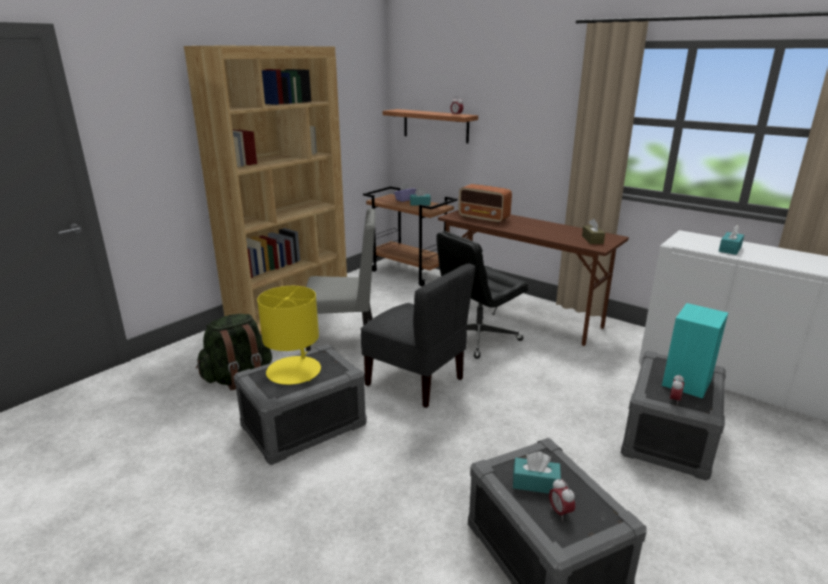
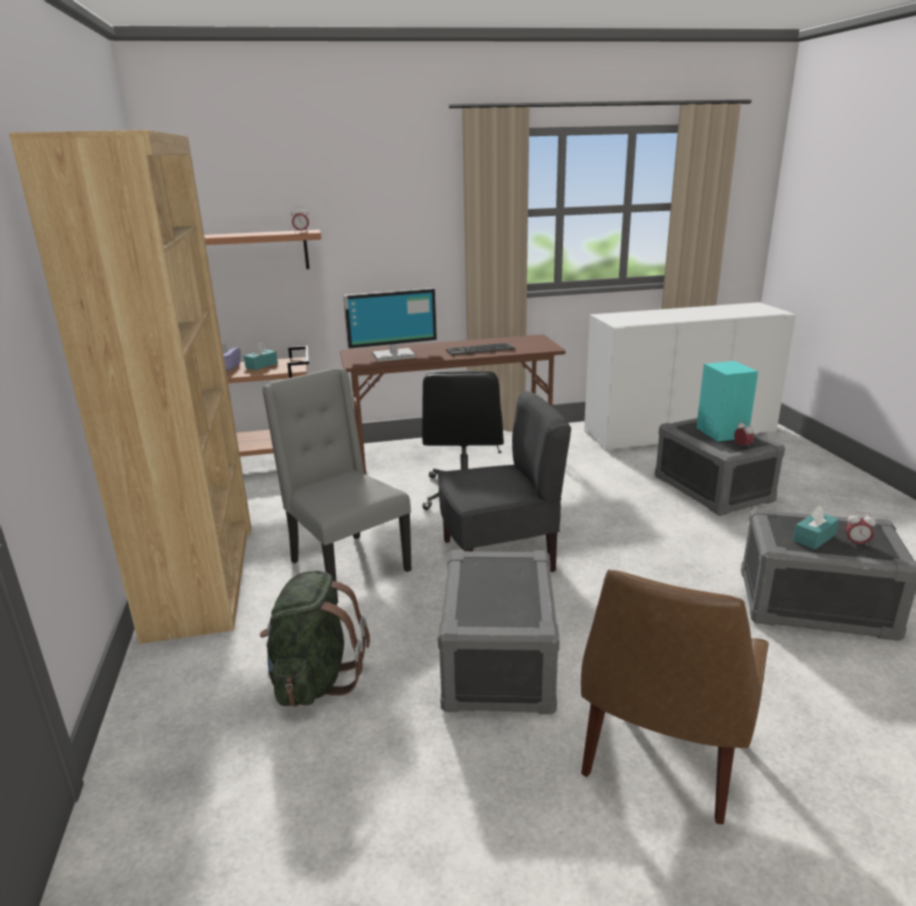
camera: 50 degrees left, 0 degrees up
yellow table lamp [257,286,321,385] -> none
grey chair [306,208,376,351] -> grey chair turned 75 degrees counterclockwise [262,368,411,603]
radio [458,184,512,224] -> monitor [343,288,437,362]
brown tissue box [582,219,605,244] -> none
turquoise tissue box [719,225,744,255] -> none
none -> keyboard [446,343,515,355]
none -> brown chair [581,569,769,824]

